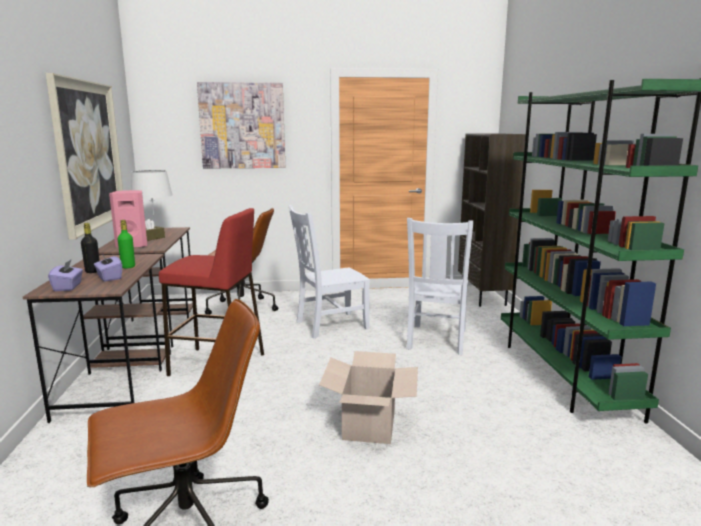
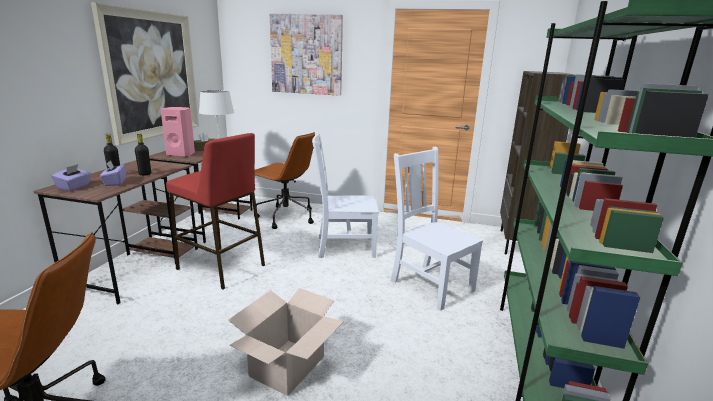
camera: 20 degrees right, 5 degrees up
green bottle [117,220,135,268] -> black bottle [135,133,151,176]
white chair [407,218,474,355] -> white chair turned 105 degrees clockwise [390,147,483,311]

